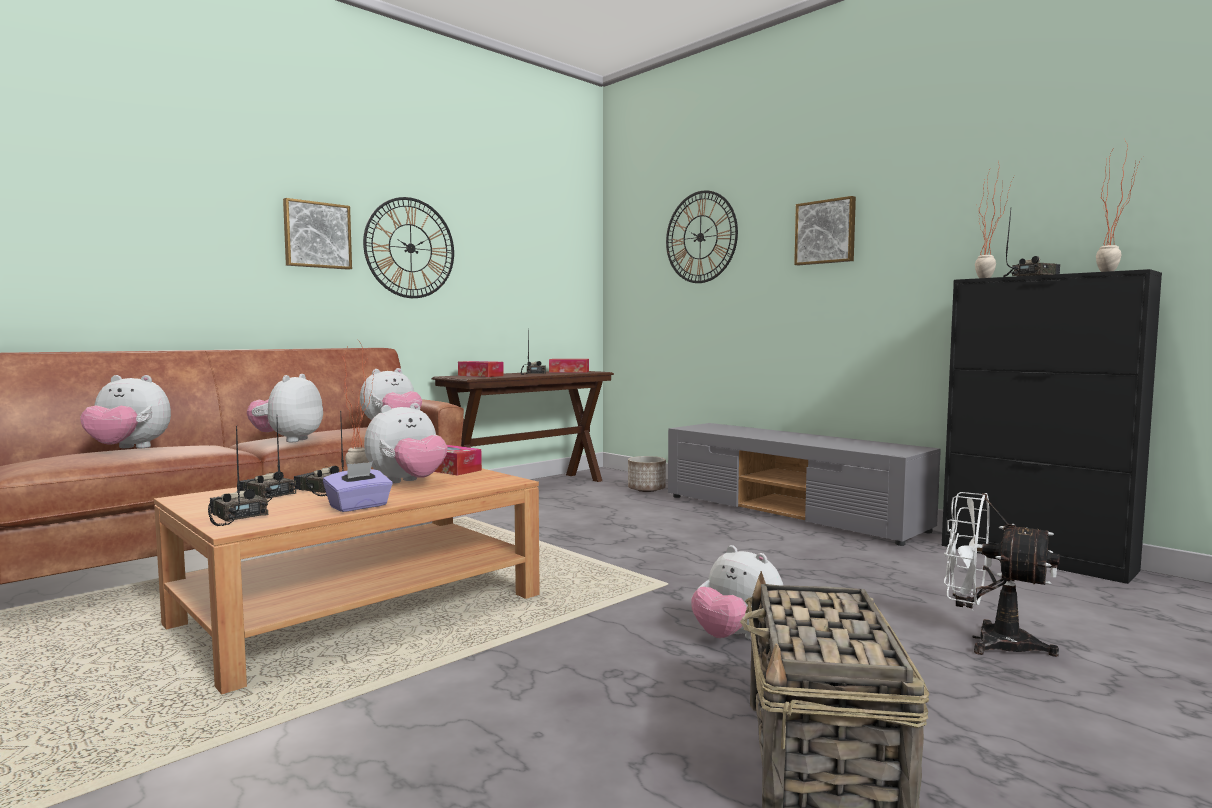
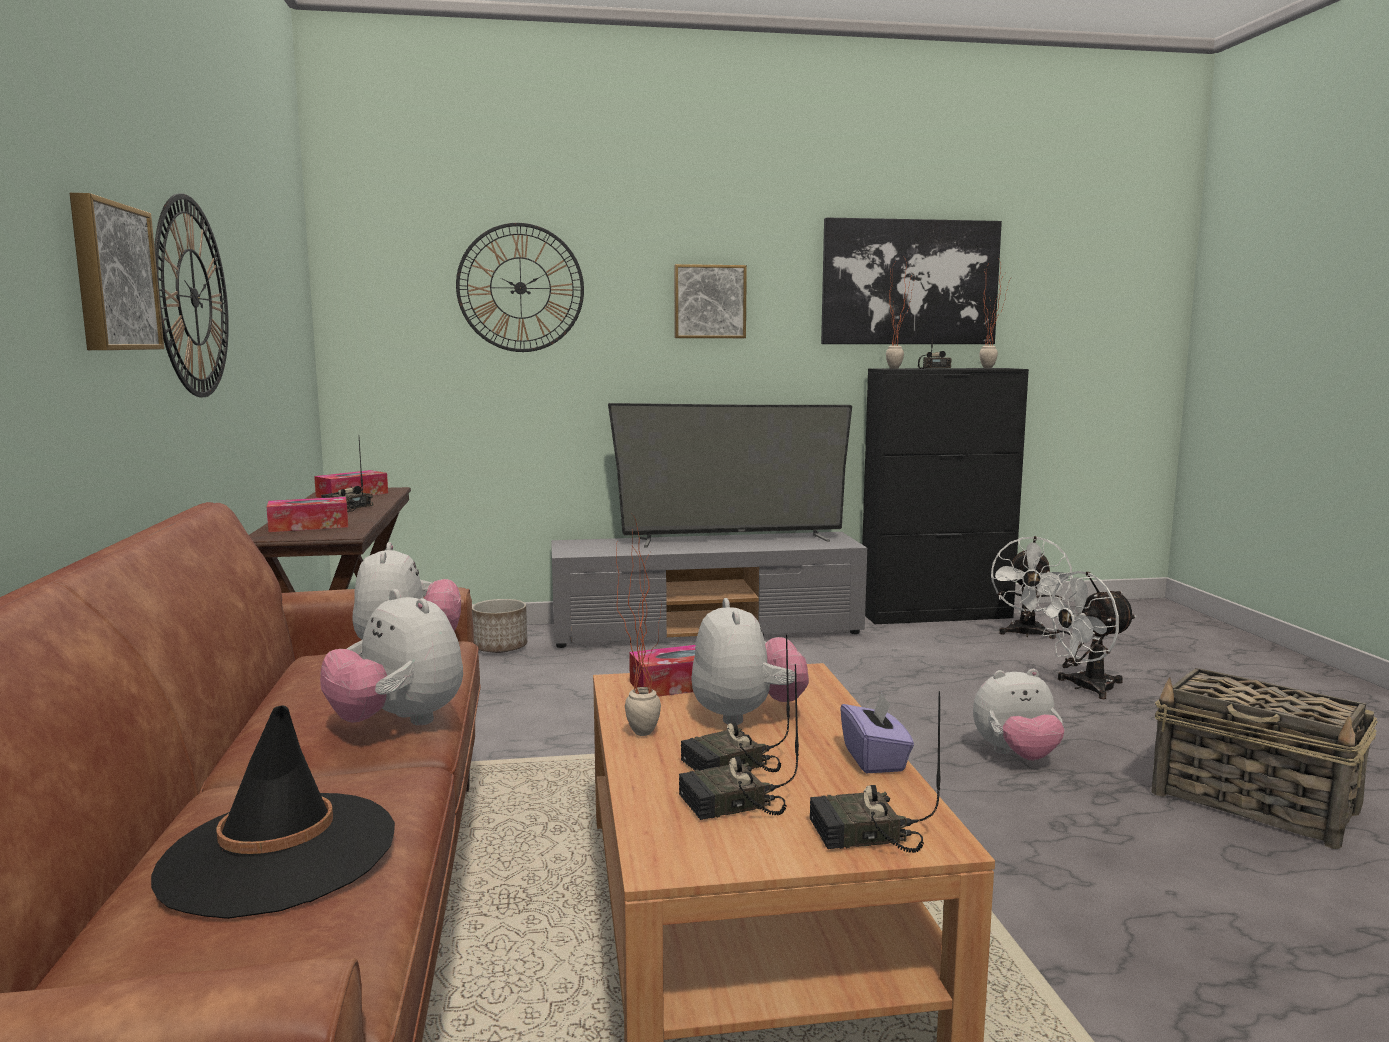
camera: 55 degrees left, 5 degrees up
plush toy [80,375,171,448] -> black hat [151,705,395,919]
none -> television [608,403,852,548]
none -> picture [821,217,1002,344]
none -> white fan [991,536,1073,639]

